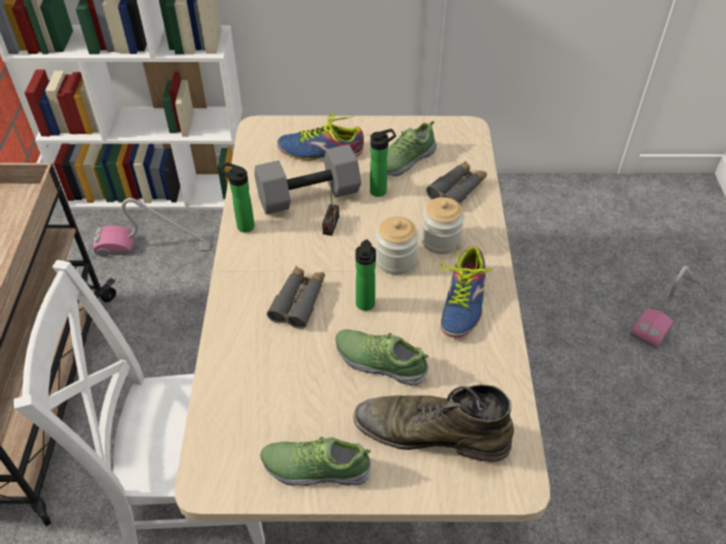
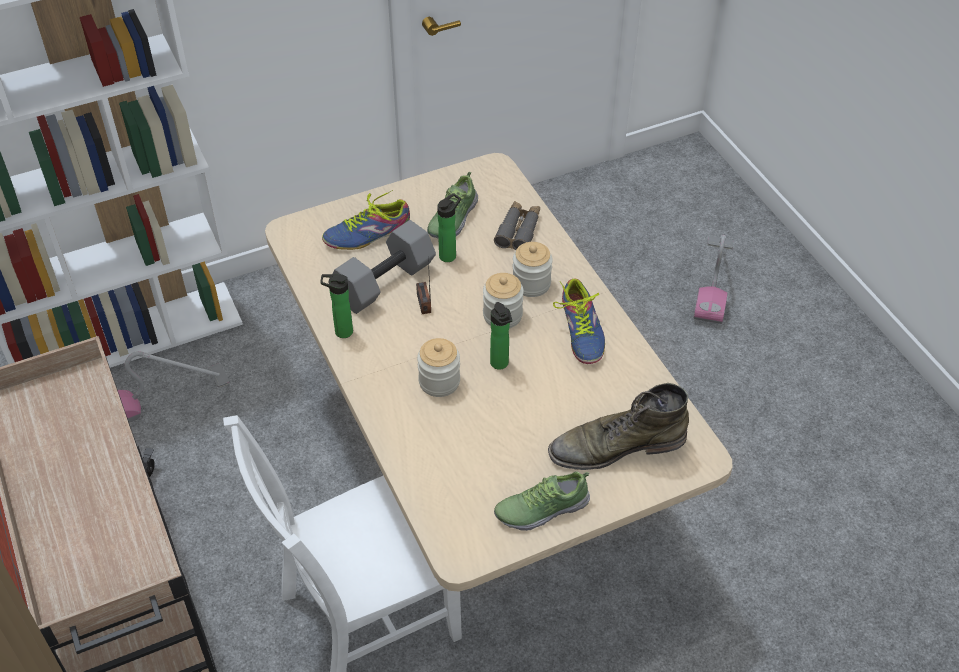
camera: 25 degrees left, 0 degrees up
grey binoculars [267,266,325,329] -> jar [417,338,460,397]
shoe [335,329,429,386] -> none

